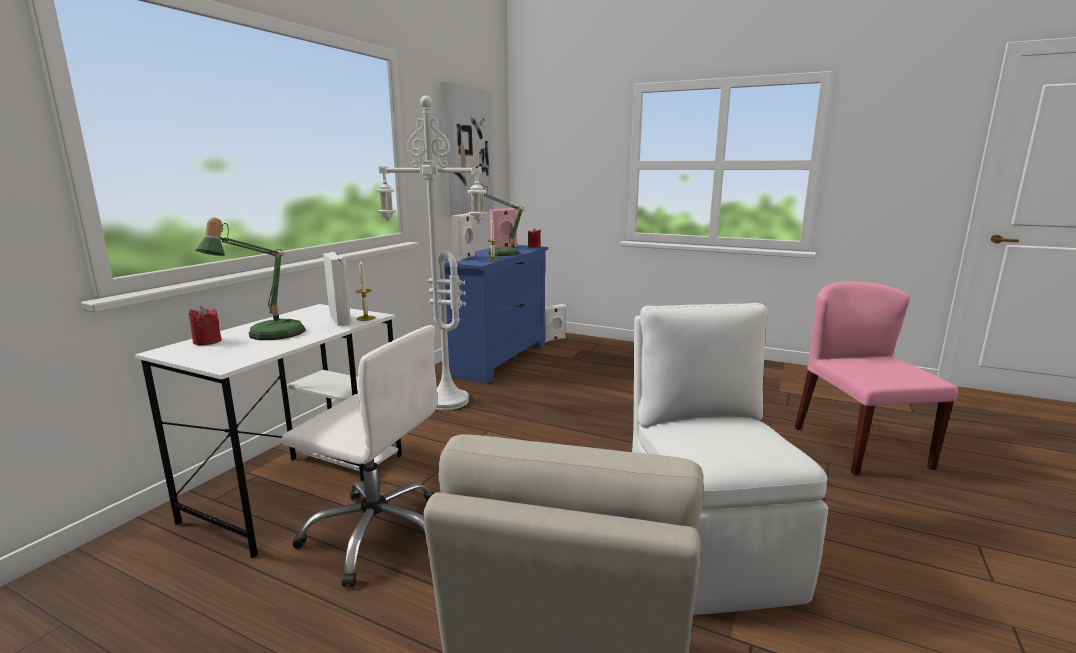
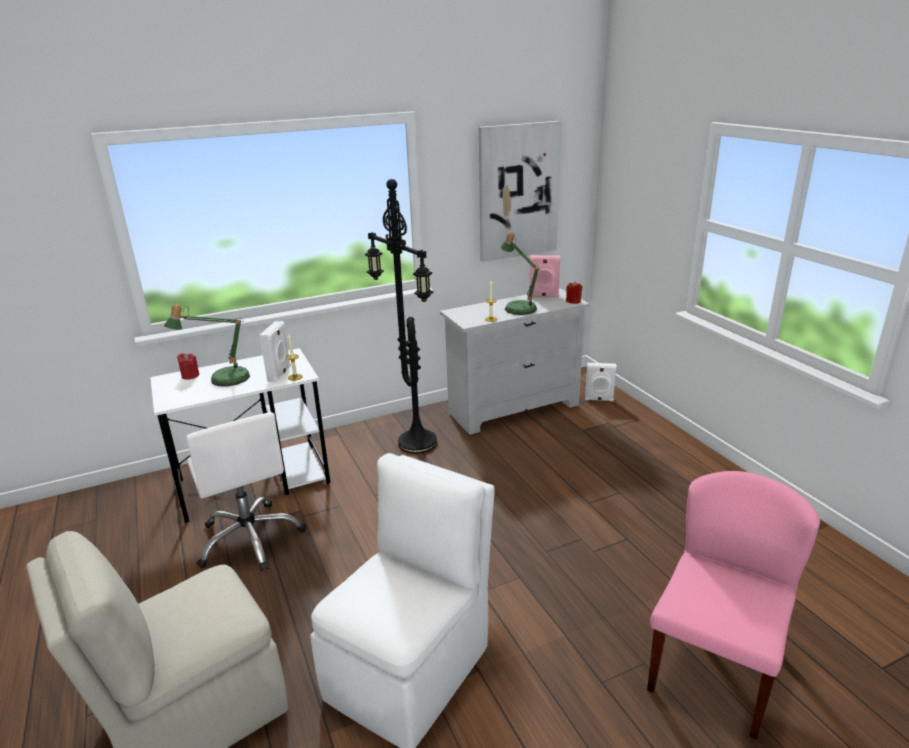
camera: 40 degrees right, 10 degrees up
white floor lamp [377,95,487,410] -> black floor lamp [365,179,437,454]
blue dresser [444,245,548,384] -> white dresser [440,288,590,435]
white speaker [451,213,475,261] -> none

